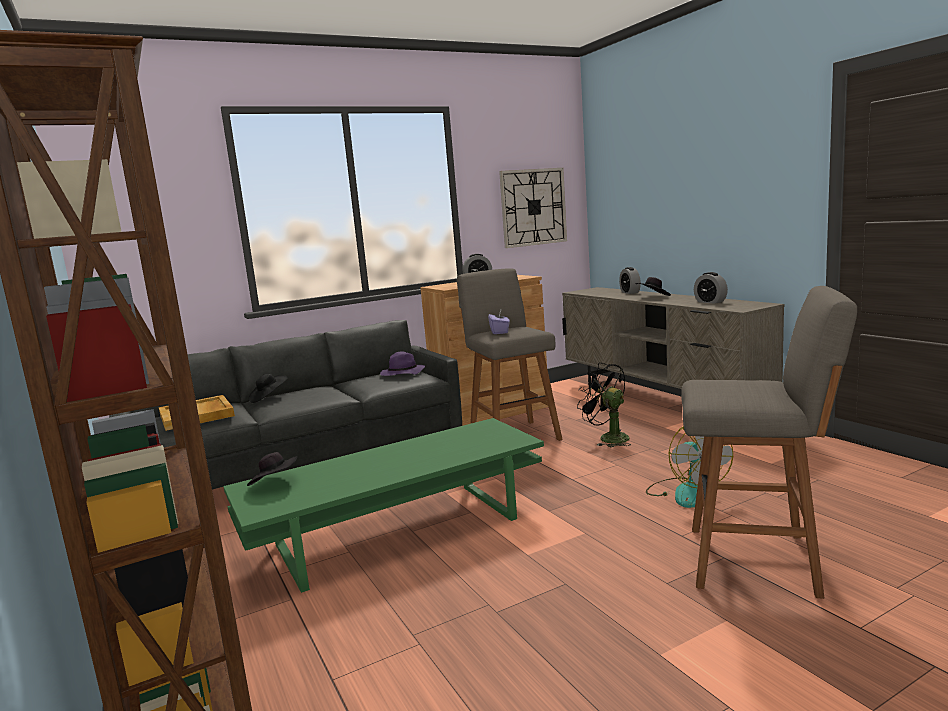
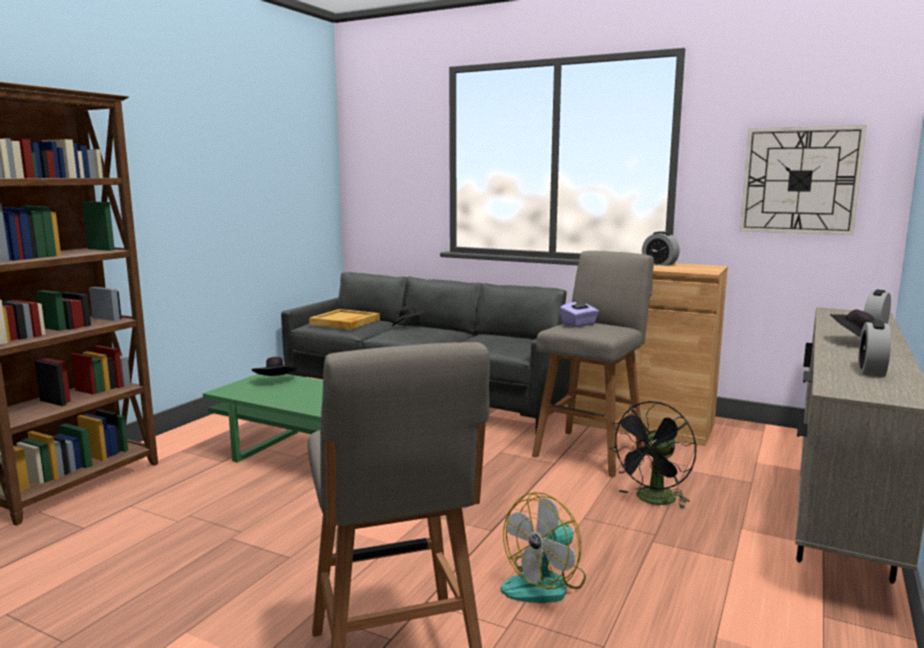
camera: 55 degrees right, 0 degrees up
purple hat [380,351,425,376] -> none
black fan [577,363,631,447] -> black fan turned 150 degrees counterclockwise [610,401,696,509]

